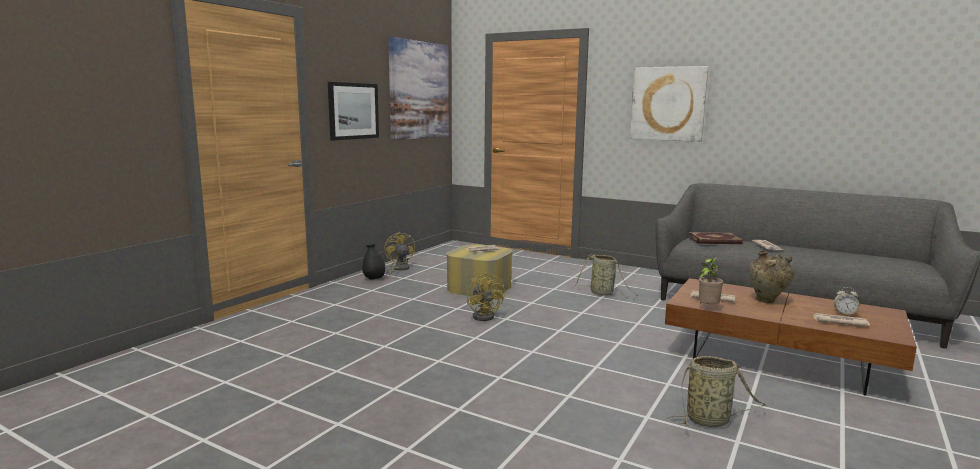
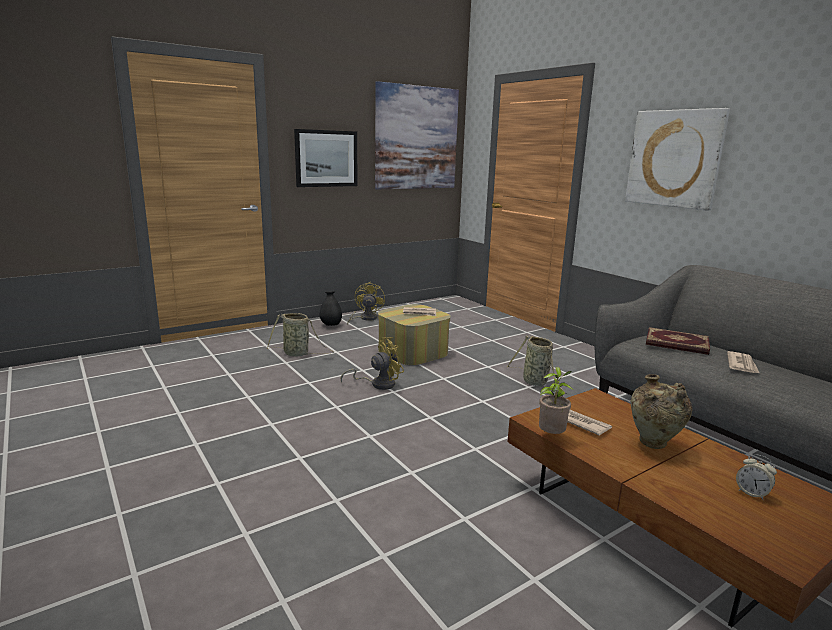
camera: 25 degrees right, 5 degrees up
yellow fan [467,272,505,321] -> yellow fan turned 120 degrees counterclockwise [341,337,404,390]
basket [667,356,767,427] -> basket moved to [267,313,333,356]
newspaper [813,313,870,327] -> none

